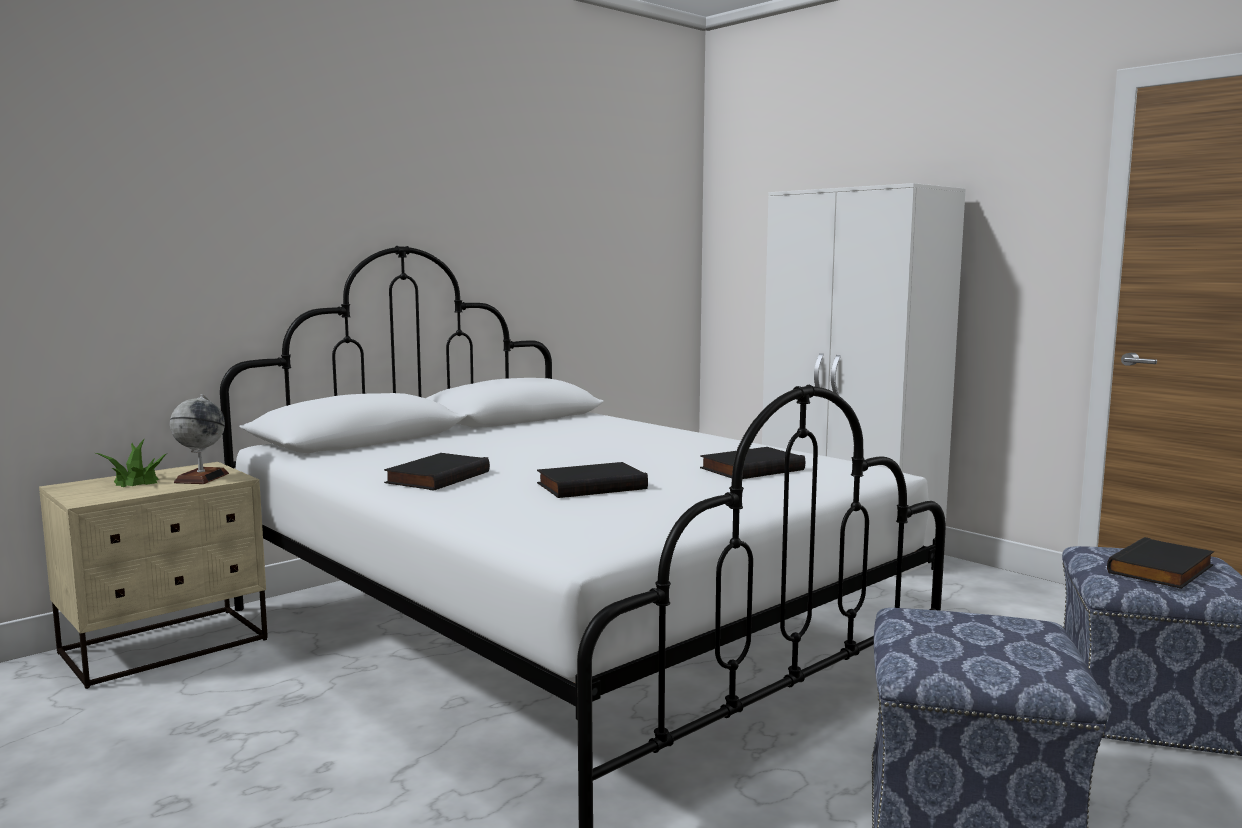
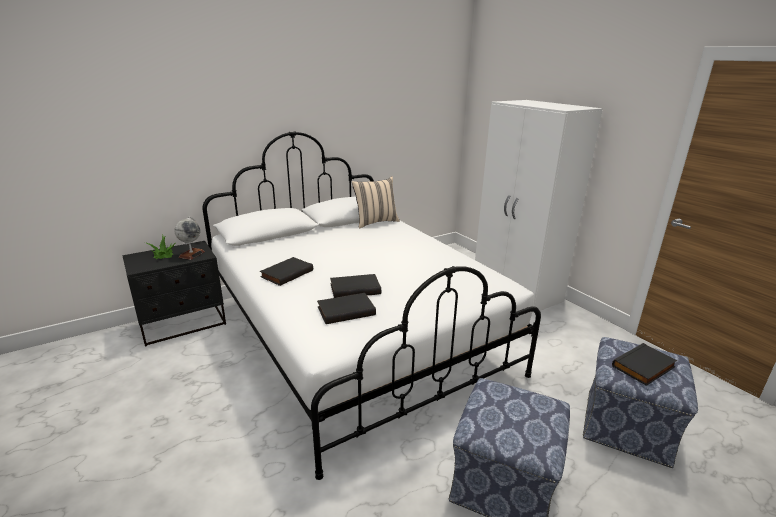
camera: 10 degrees right, 15 degrees up
beige nightstand [39,462,268,689] -> black nightstand [122,241,226,346]
black book [700,447,805,479] -> black book moved to [317,293,376,324]
none -> beige pillow [352,176,400,229]

